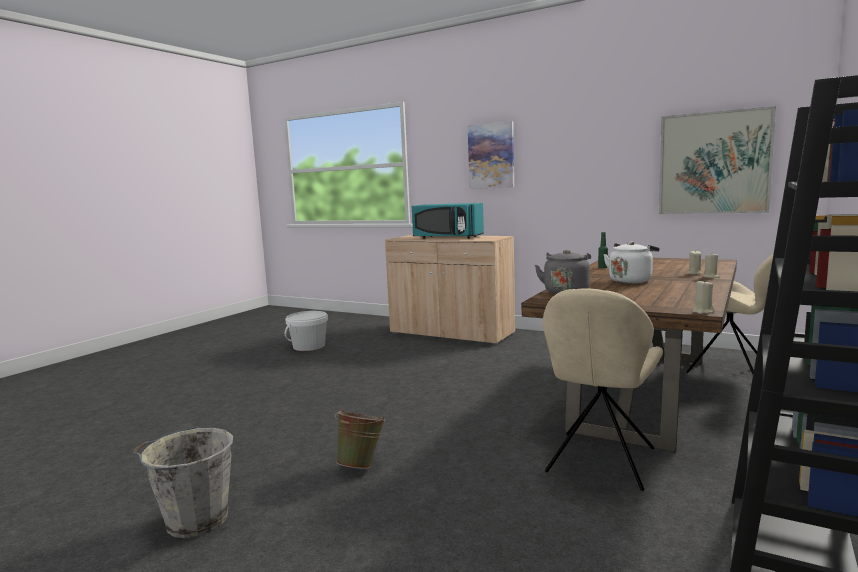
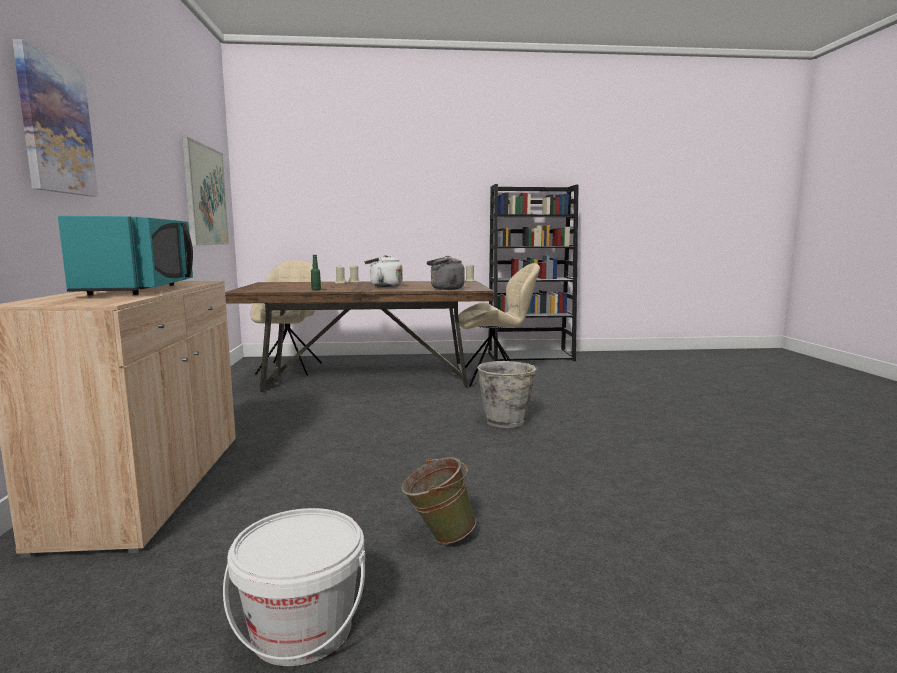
camera: 125 degrees left, 0 degrees up
grey bucket [132,427,233,538] -> grey bucket moved to [477,361,538,428]
green bucket [335,409,386,469] -> green bucket moved to [401,457,476,544]

